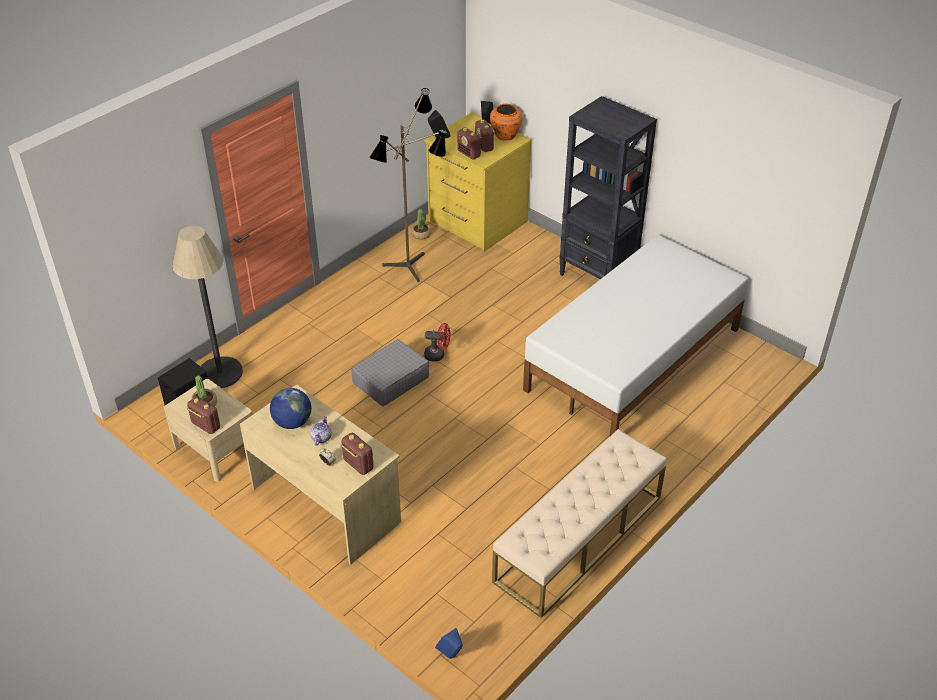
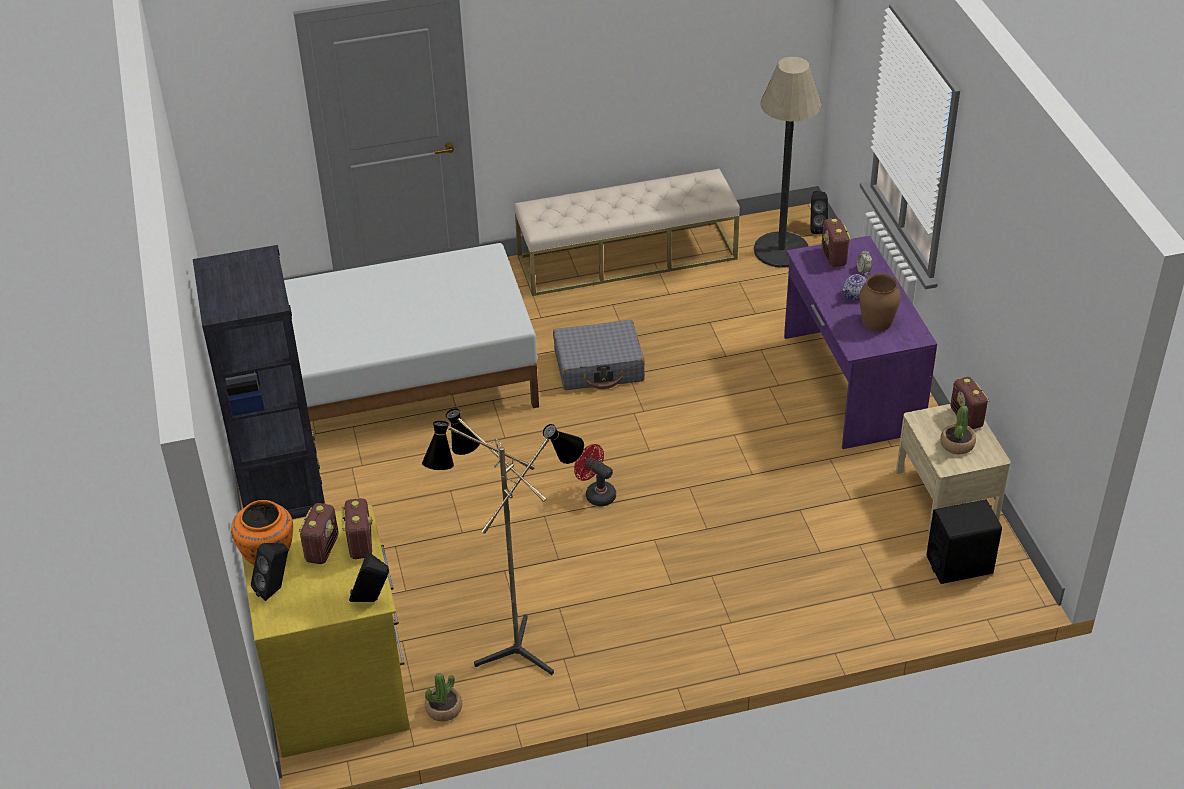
camera: 145 degrees left, 0 degrees up
floor lamp [172,226,243,388] -> floor lamp moved to [754,57,822,268]
beige desk [240,384,401,565] -> purple desk [784,236,937,449]
globe [270,388,311,429] -> brown vase [859,273,901,331]
grey suitcase [351,339,429,406] -> grey suitcase moved to [553,320,645,390]
blue speaker [435,628,463,659] -> black speaker [810,191,828,234]

